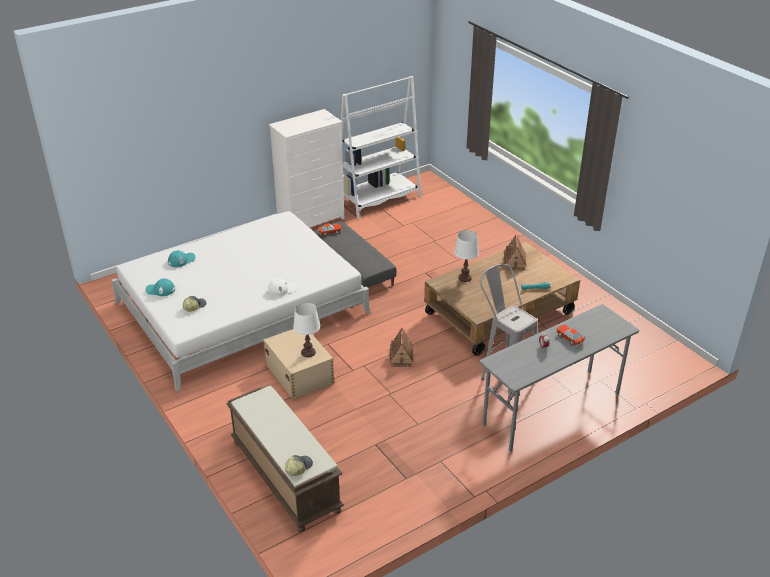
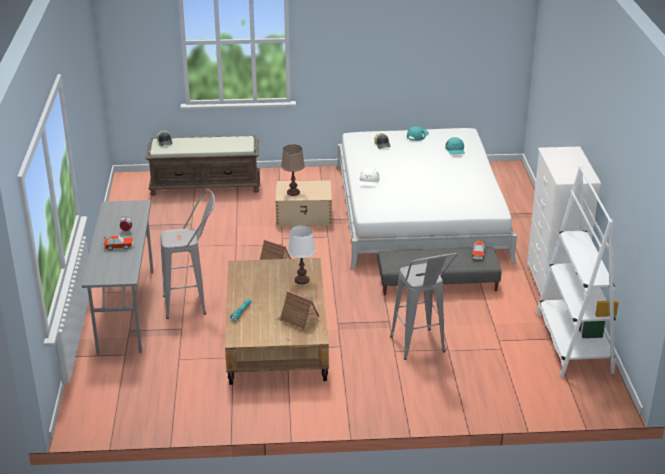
camera: 120 degrees right, 5 degrees down
white table lamp [293,302,320,357] -> brown table lamp [281,144,305,196]
none -> grey stool [390,253,458,360]

